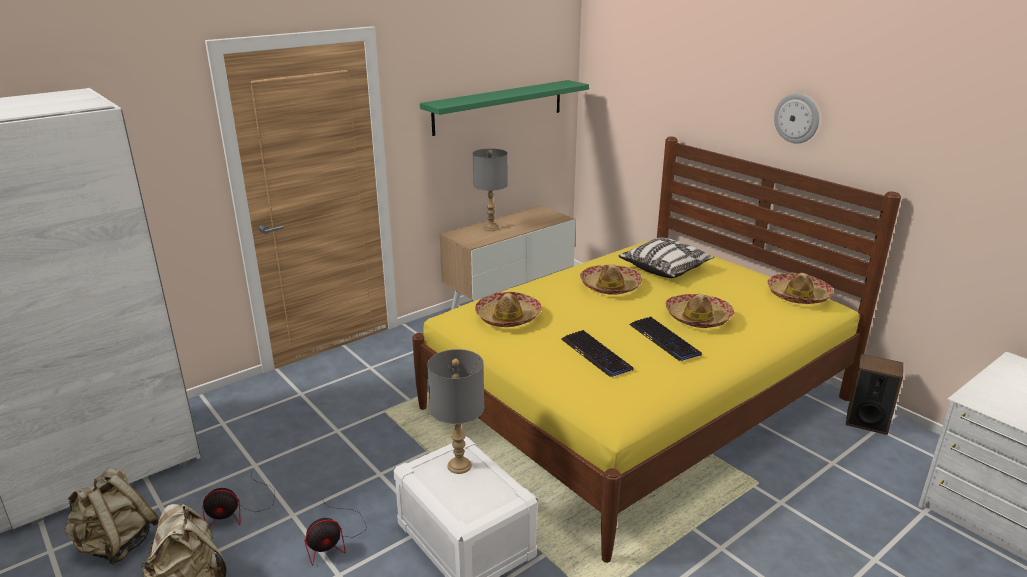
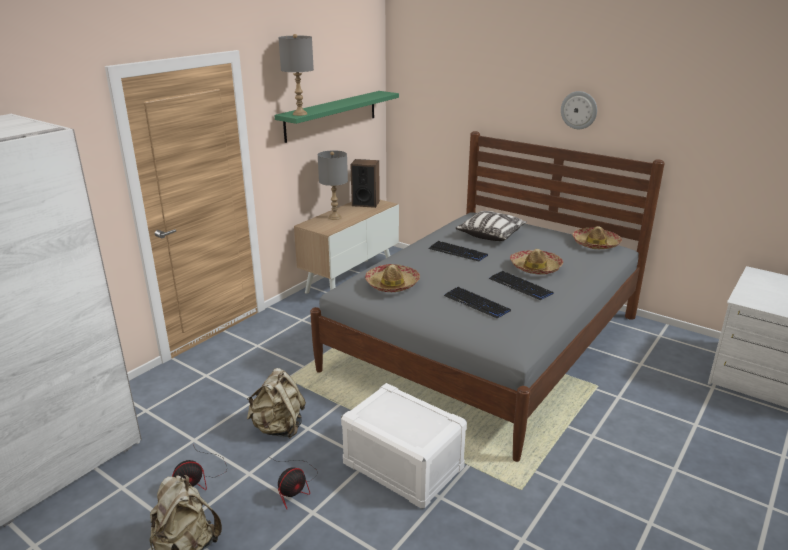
camera: 15 degrees left, 0 degrees up
beige backpack [65,467,159,565] -> beige backpack moved to [247,368,306,439]
yellow bed [412,137,901,563] -> grey bed [310,131,665,462]
grey table lamp [427,349,484,474] -> grey table lamp moved to [278,34,314,116]
hat [580,264,642,295] -> keyboard [429,241,488,261]
speaker [846,354,903,435] -> speaker moved to [350,159,380,208]

